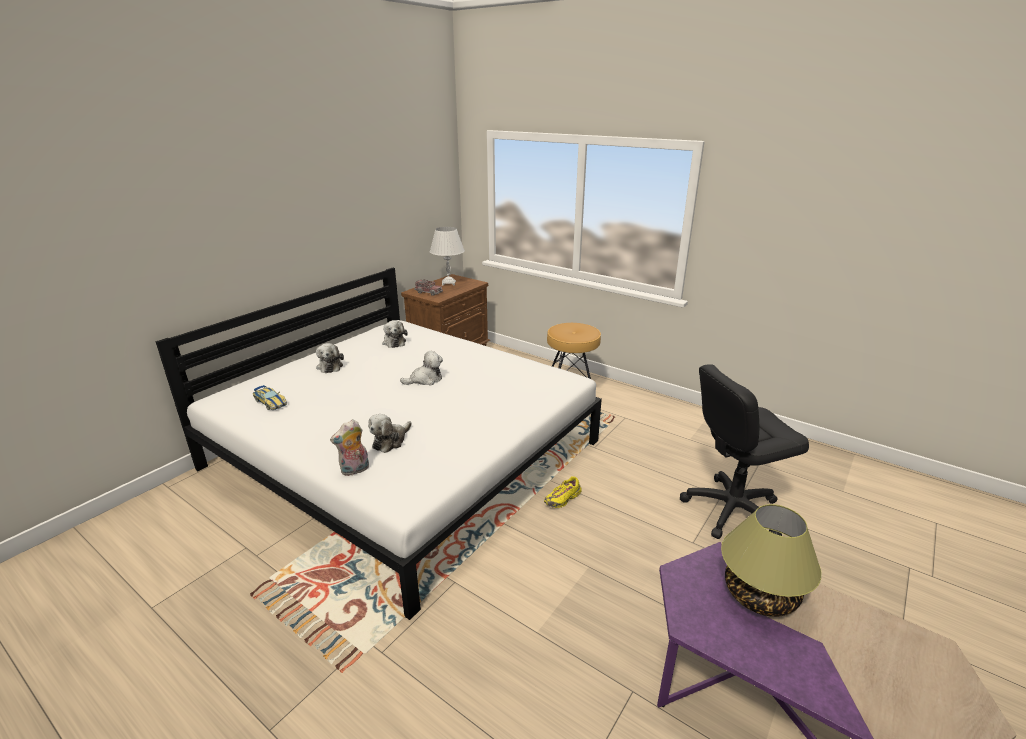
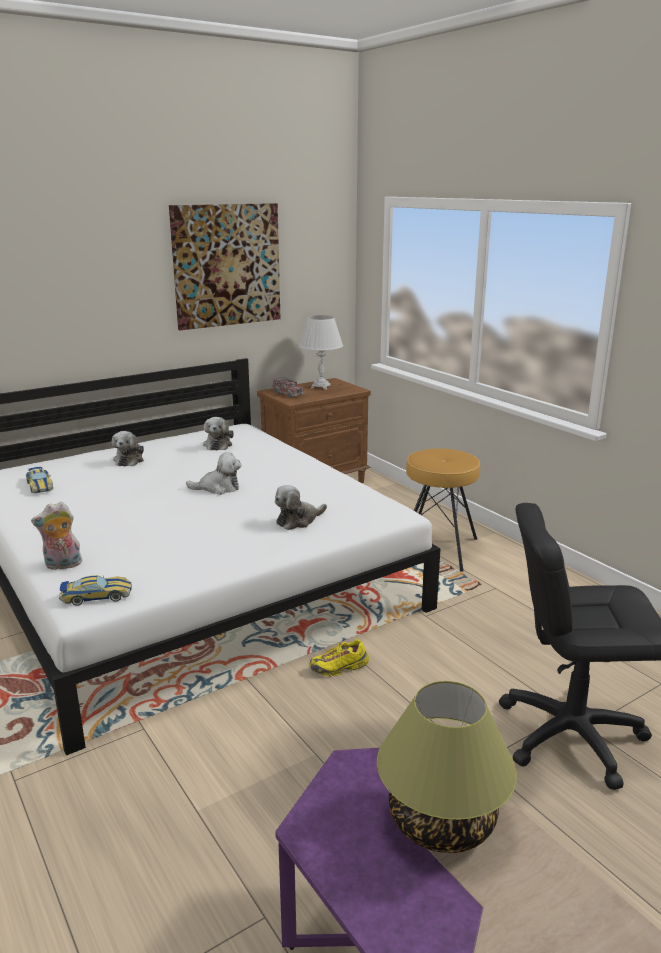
camera: 20 degrees right, 5 degrees down
plush toy [368,414,412,453] -> plush toy moved to [274,485,327,530]
none -> toy car [59,575,132,606]
none -> picture [169,203,280,330]

